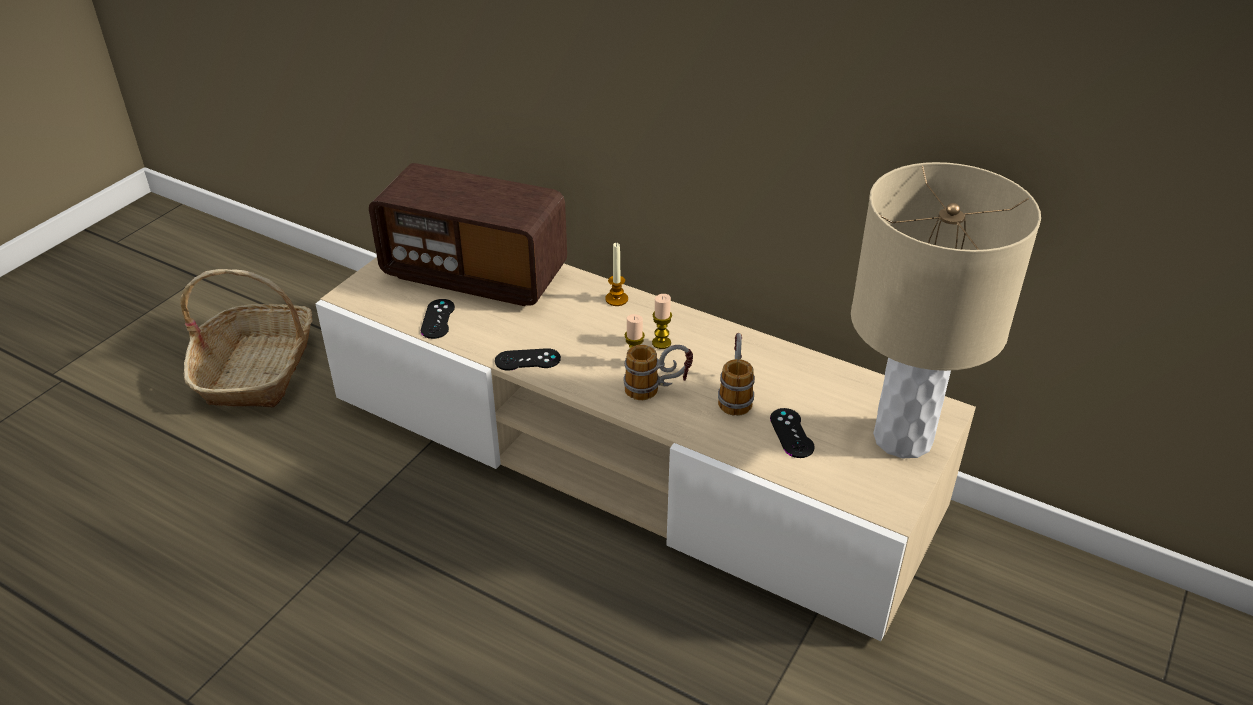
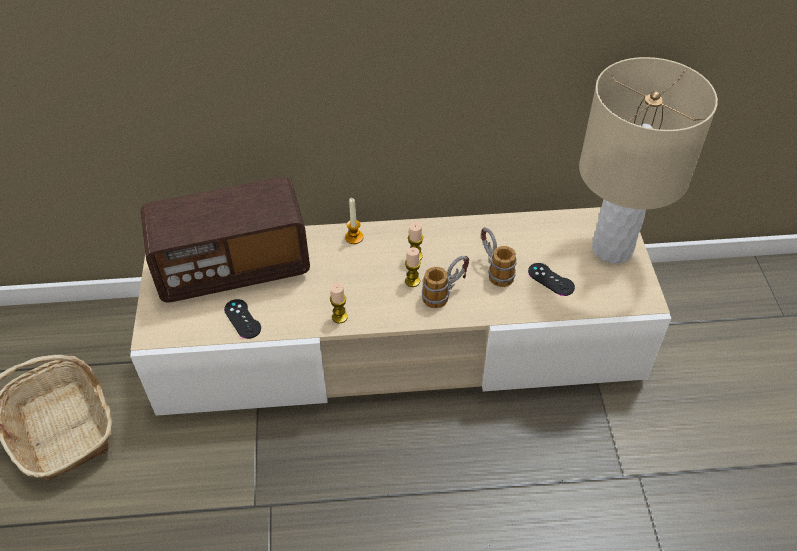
camera: 35 degrees left, 10 degrees up
black game controller [495,348,561,371] -> candle [330,282,348,323]

